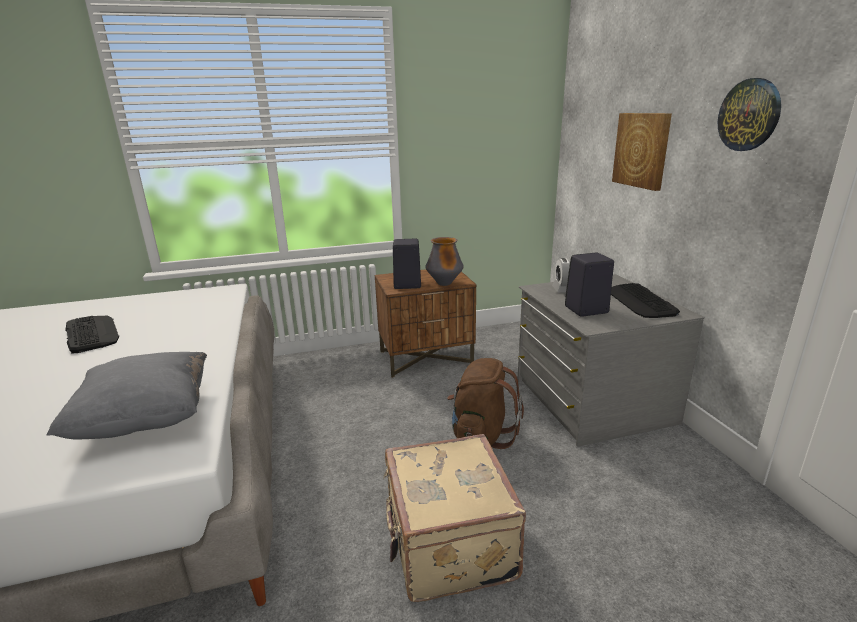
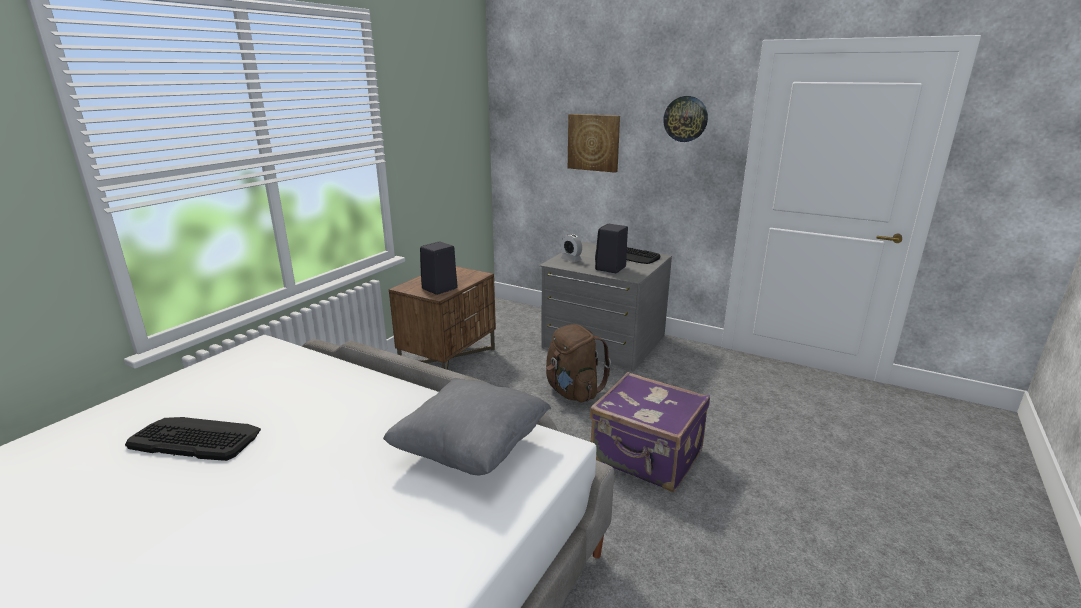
camera: 45 degrees left, 0 degrees up
beige suitcase [383,434,526,602] -> purple suitcase [590,372,710,492]
vase [425,237,464,286] -> none

